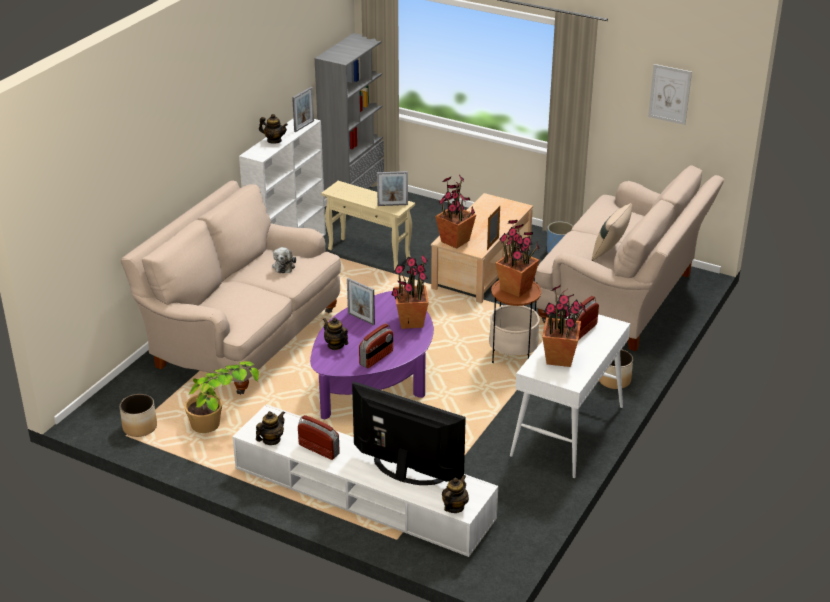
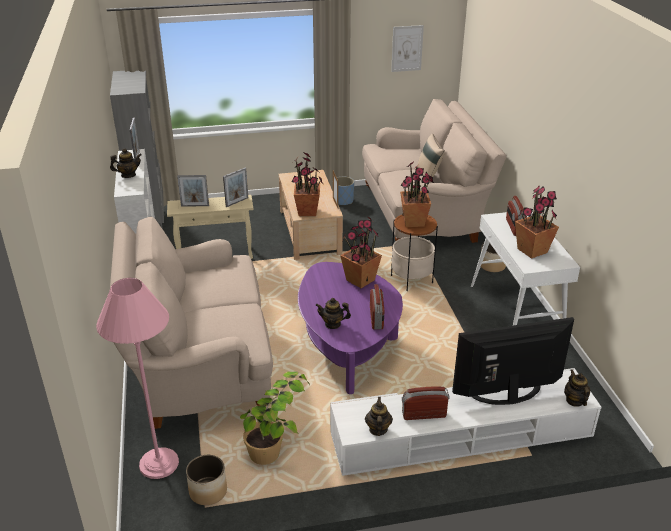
camera: 40 degrees left, 0 degrees up
plush toy [272,247,296,273] -> none
picture frame [347,278,375,325] -> picture frame moved to [177,175,209,207]
none -> pink floor lamp [96,278,179,479]

